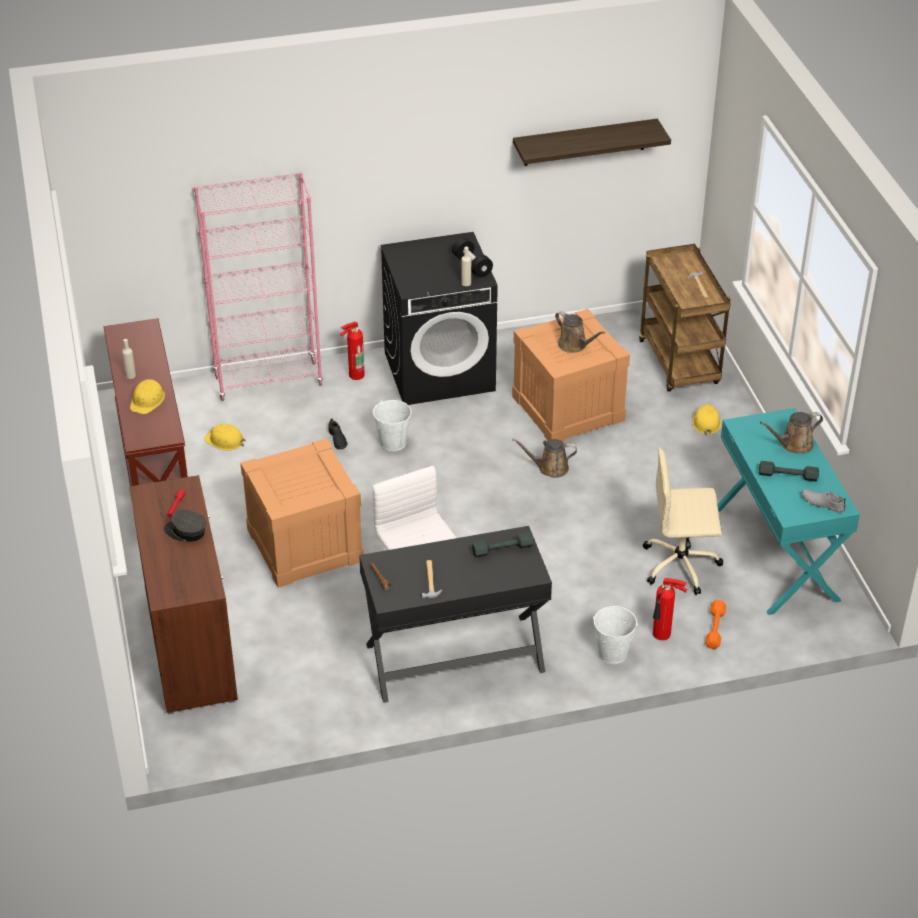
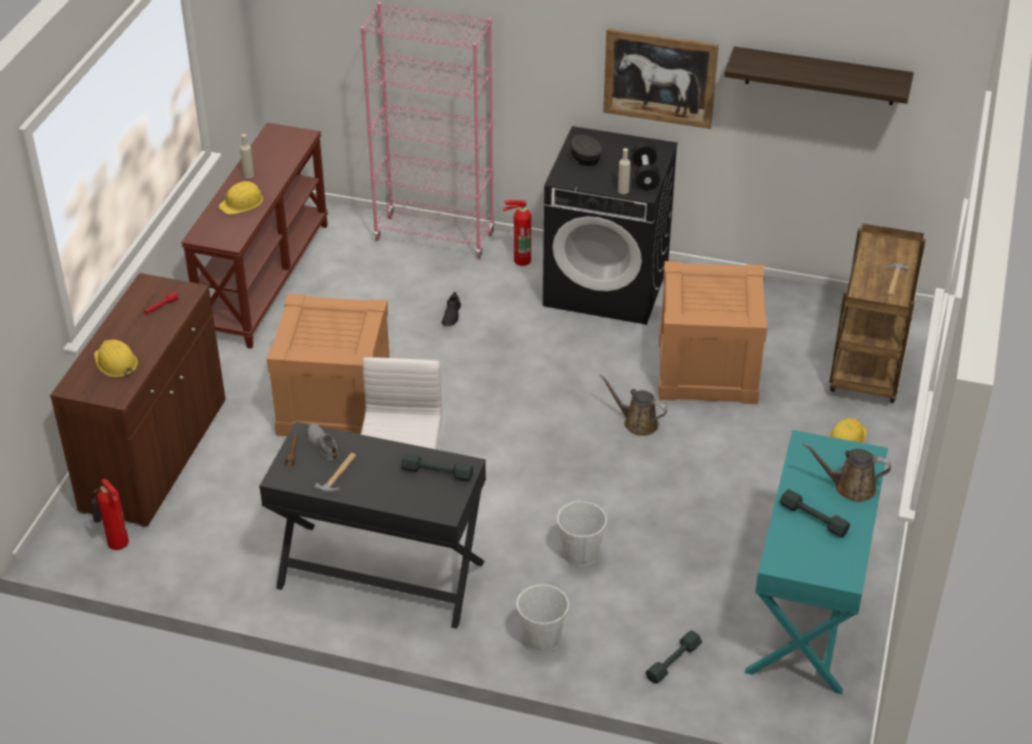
camera: 30 degrees right, 0 degrees up
grey cap [164,510,206,542] -> grey cap moved to [565,135,602,166]
yellow hard hat [204,424,246,451] -> yellow hard hat moved to [94,340,138,377]
white bucket [373,400,411,452] -> white bucket moved to [557,499,607,567]
brown watering can [555,311,605,353] -> none
beige office chair [643,448,723,595] -> none
fire extinguisher [653,578,687,640] -> fire extinguisher moved to [92,478,129,550]
orange dumbbell [705,600,726,649] -> grey dumbbell [645,630,702,684]
grey shoe [802,489,846,513] -> grey shoe moved to [307,423,339,462]
none -> picture [603,28,719,129]

